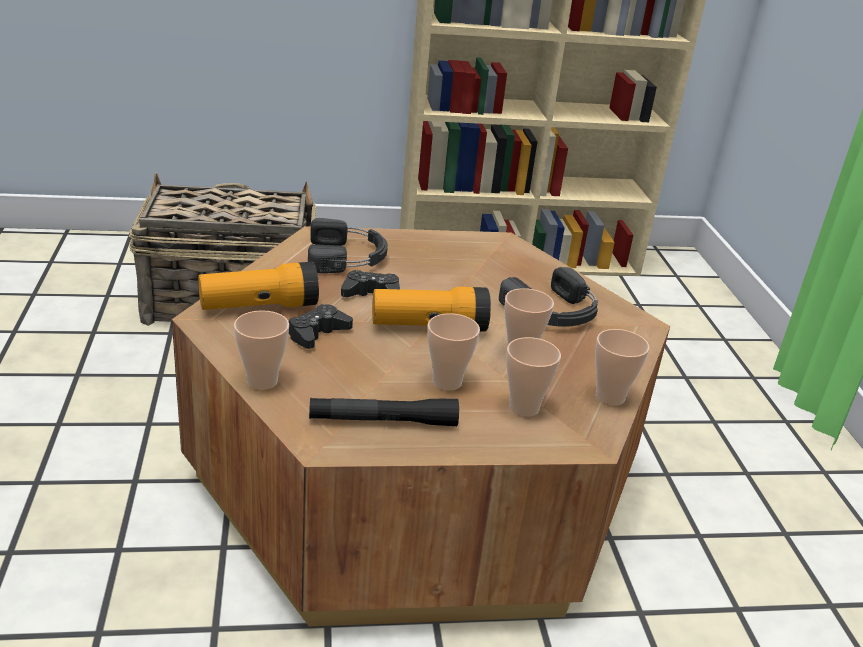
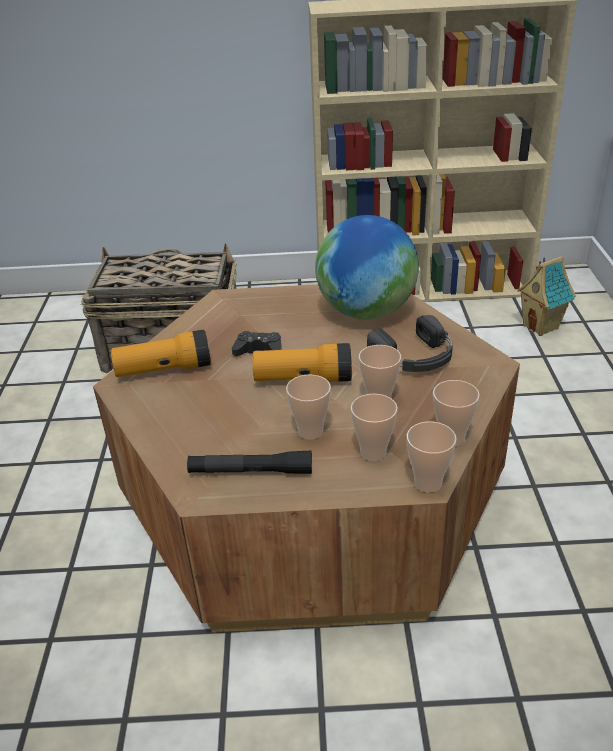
camera: 10 degrees right, 5 degrees up
cup [234,310,289,390] -> cup moved to [407,422,457,493]
black game controller [288,304,353,349] -> none
black headphones [308,218,388,273] -> none
none -> globe [315,215,419,319]
none -> toy house [517,256,576,336]

